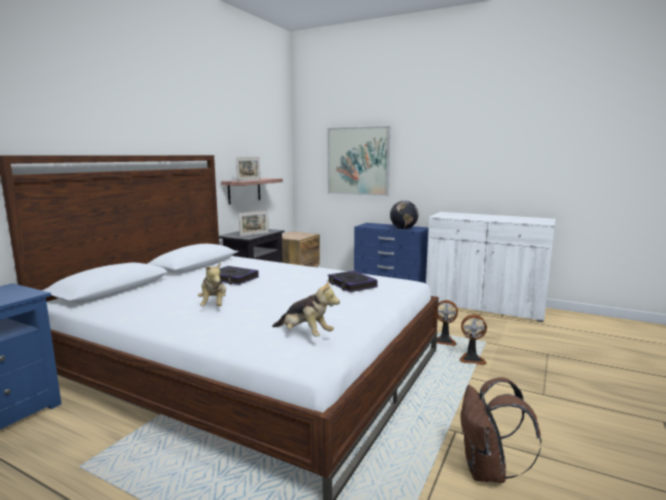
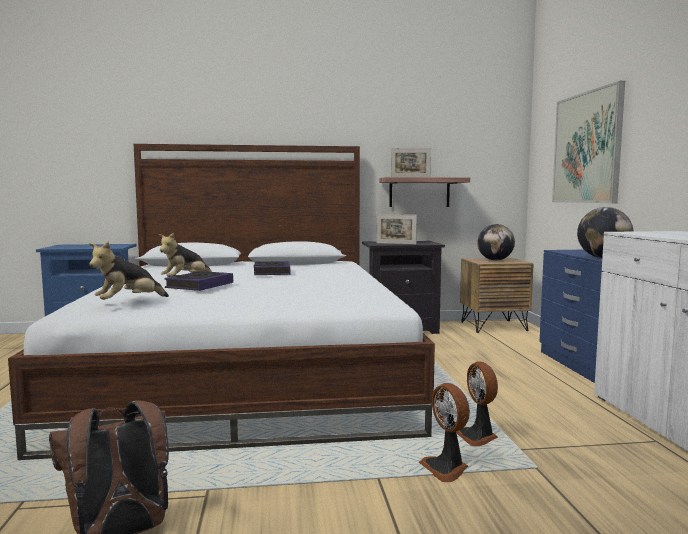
camera: 55 degrees right, 5 degrees down
plush toy [272,279,340,337] -> plush toy turned 45 degrees clockwise [89,241,169,300]
book [327,270,378,292] -> book moved to [164,271,233,291]
none -> globe [477,224,515,260]

